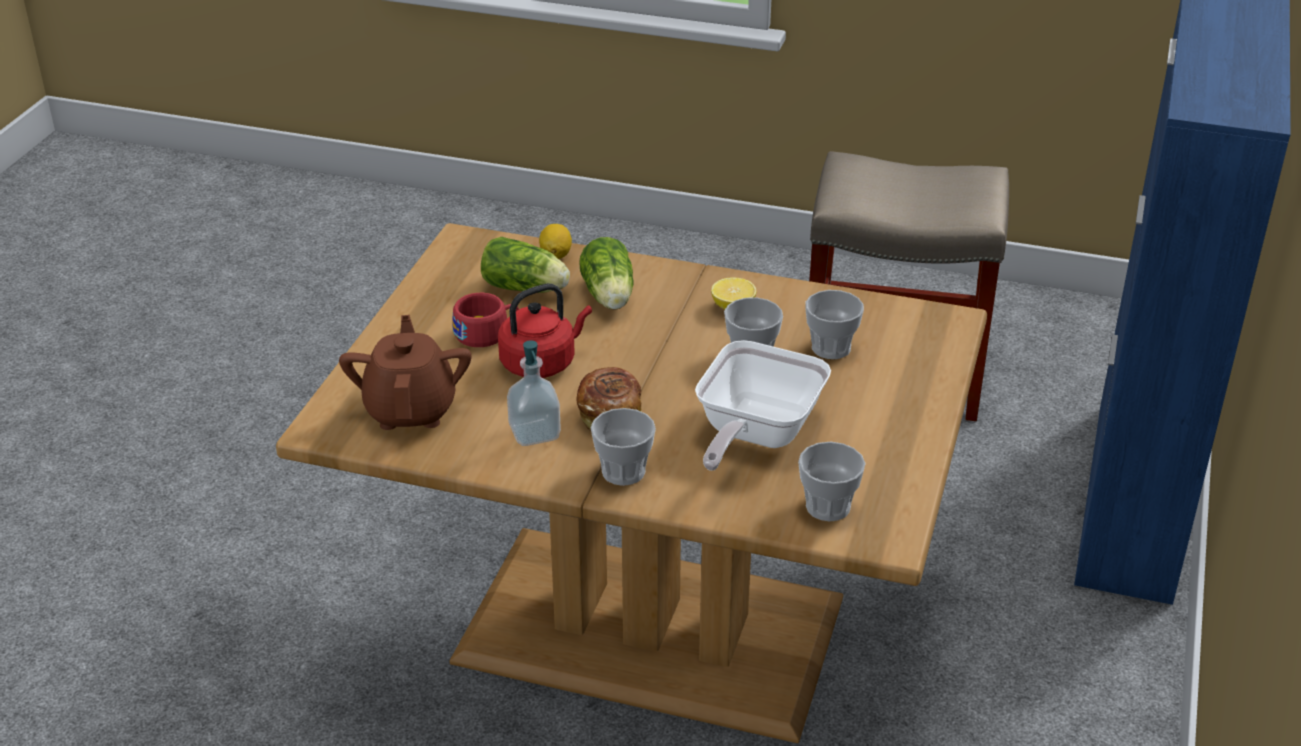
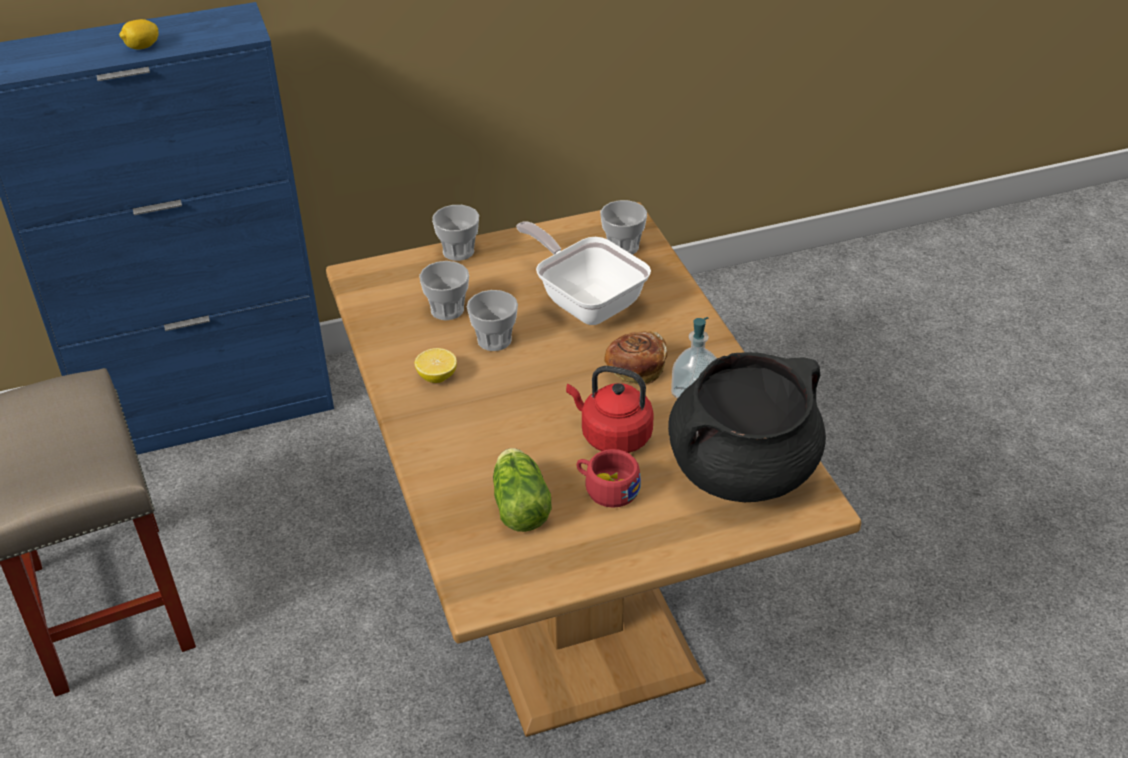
camera: 125 degrees left, 5 degrees up
brown teapot [339,315,472,430] -> black cooking pot [668,352,826,502]
lemon [539,224,572,259] -> lemon moved to [119,19,159,49]
lettuce [579,237,634,309] -> none
cup [590,408,656,486] -> cup moved to [432,205,479,261]
frying pan [695,340,831,471] -> frying pan turned 120 degrees counterclockwise [516,221,651,325]

